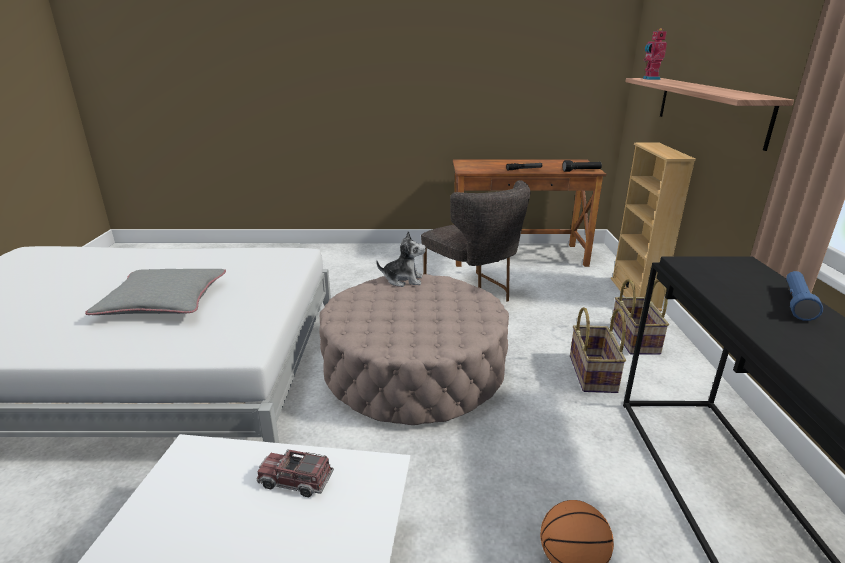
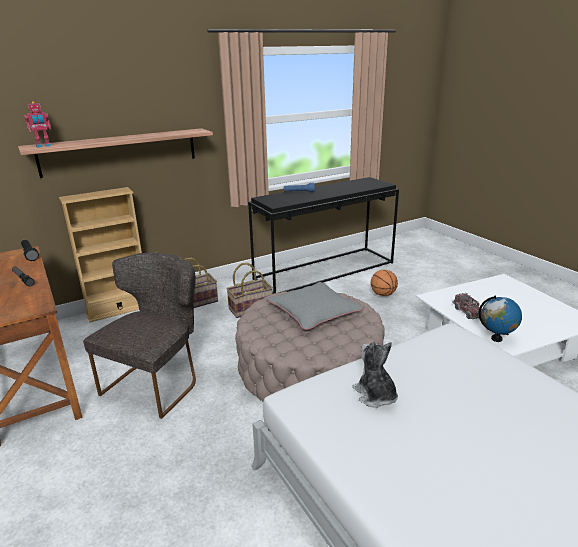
camera: 120 degrees left, 0 degrees up
grey pillow [85,269,226,315] -> grey pillow moved to [267,282,364,330]
plush toy [376,231,426,287] -> plush toy moved to [352,341,398,408]
none -> globe [479,296,522,342]

